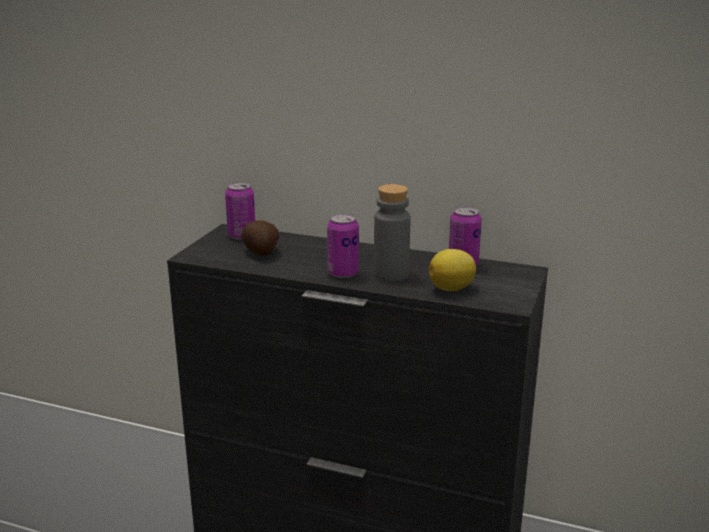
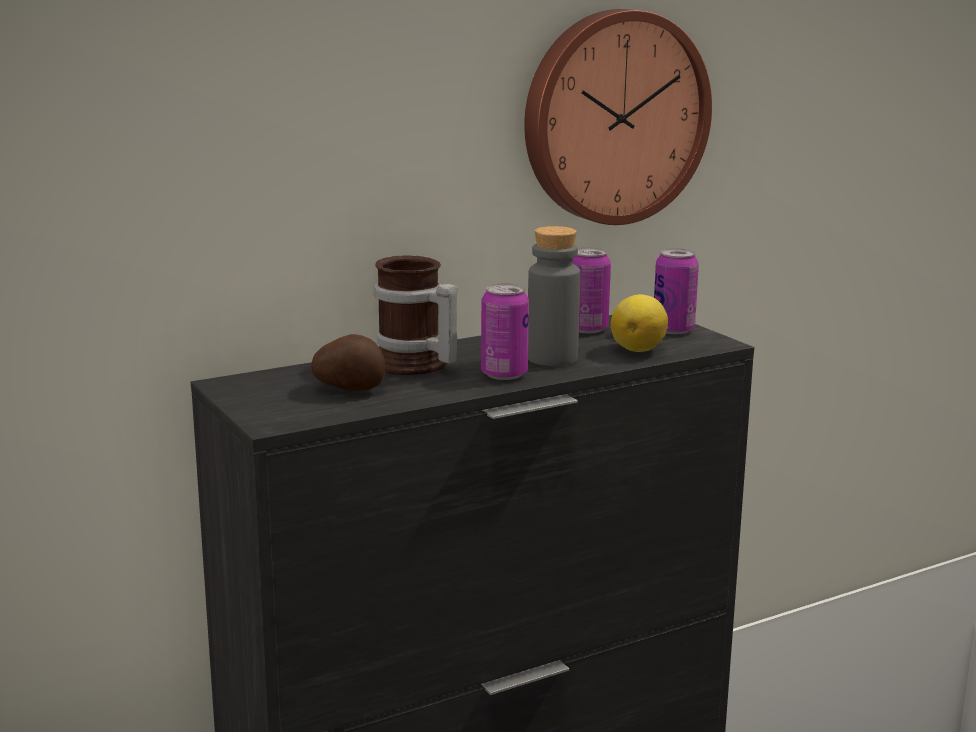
camera: 50 degrees left, 5 degrees down
can [225,182,255,240] -> can moved to [654,248,699,334]
none -> mug [373,256,458,375]
none -> wall clock [524,9,712,225]

